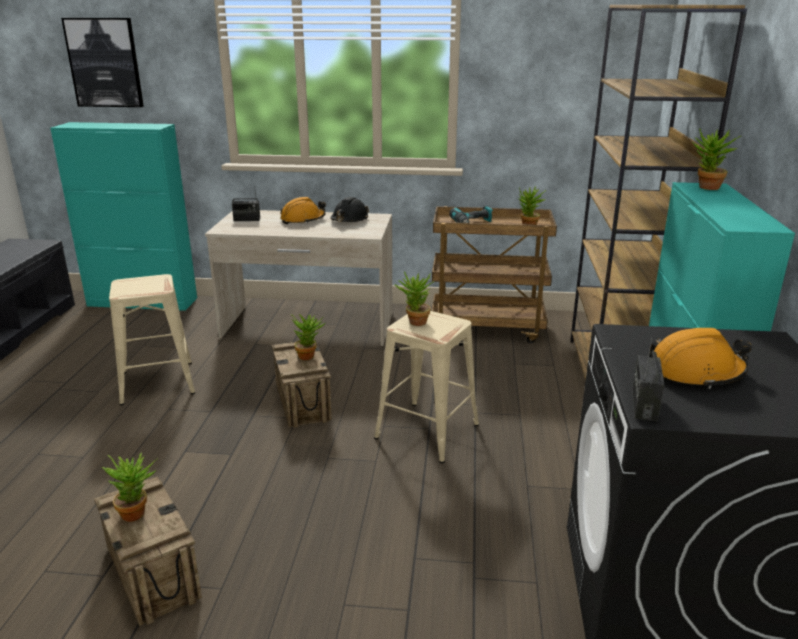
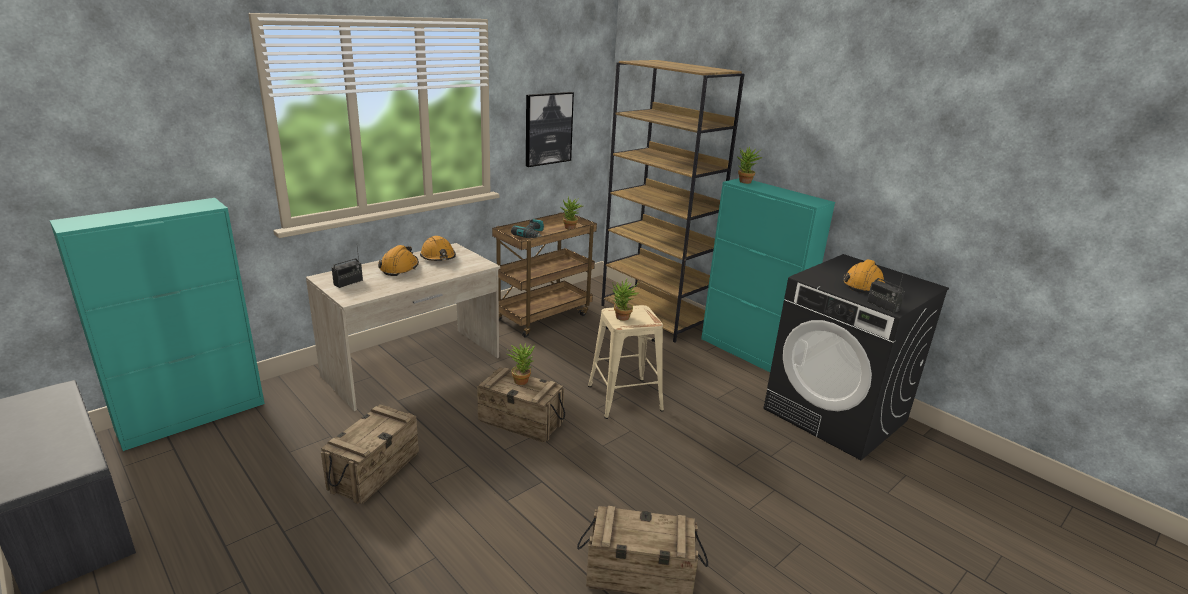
camera: 50 degrees left, 0 degrees up
picture [61,18,144,107] -> picture moved to [526,92,574,167]
potted plant [102,453,158,522] -> none
beige stool [109,274,195,405] -> crate [321,404,419,504]
black hard hat [330,197,369,222] -> orange hard hat [420,236,456,261]

